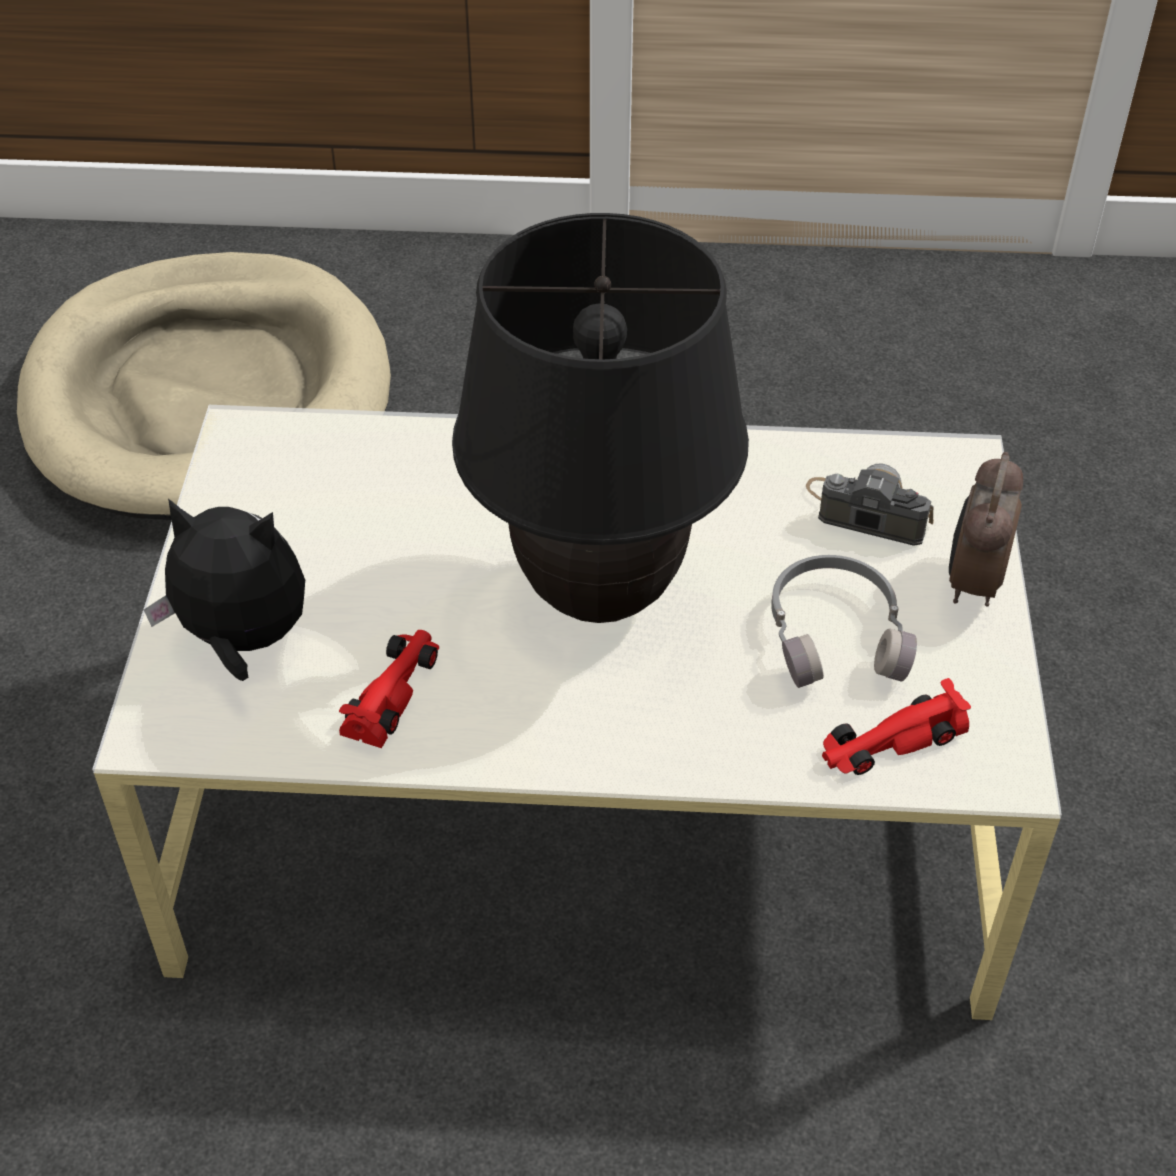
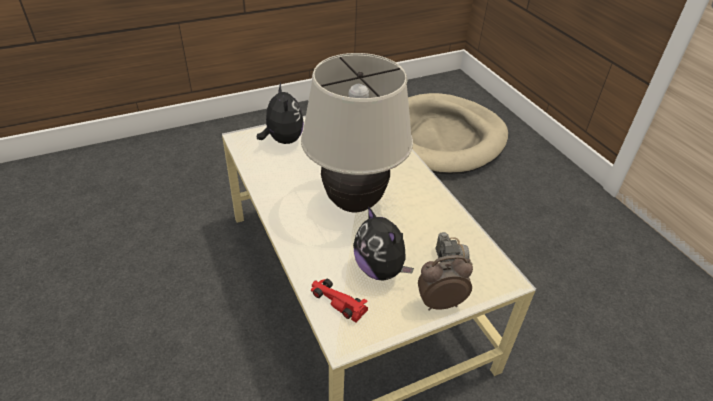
camera: 60 degrees right, 5 degrees down
red toy car [339,630,439,748] -> none
black table lamp [452,213,749,623] -> beige table lamp [301,53,413,212]
grey headphones [771,555,917,688] -> plush toy [353,206,414,281]

